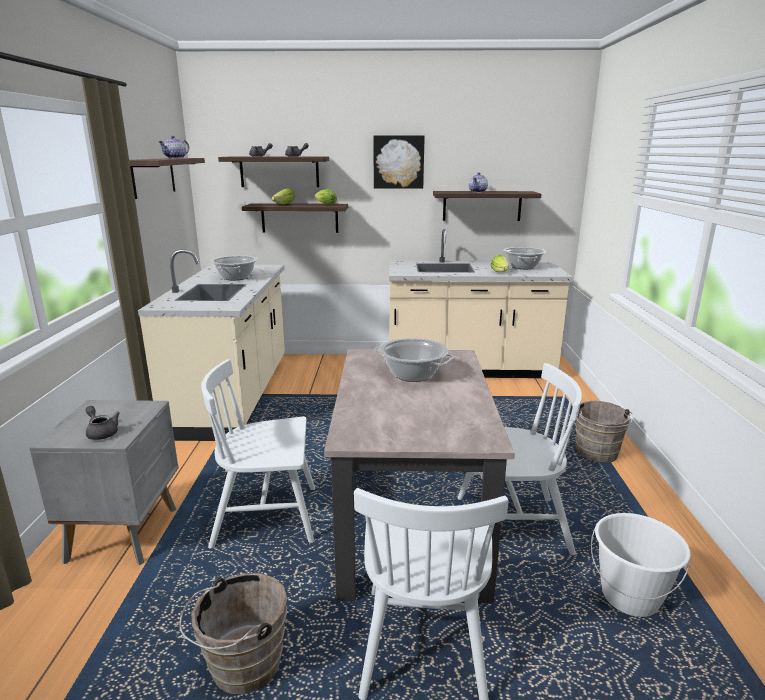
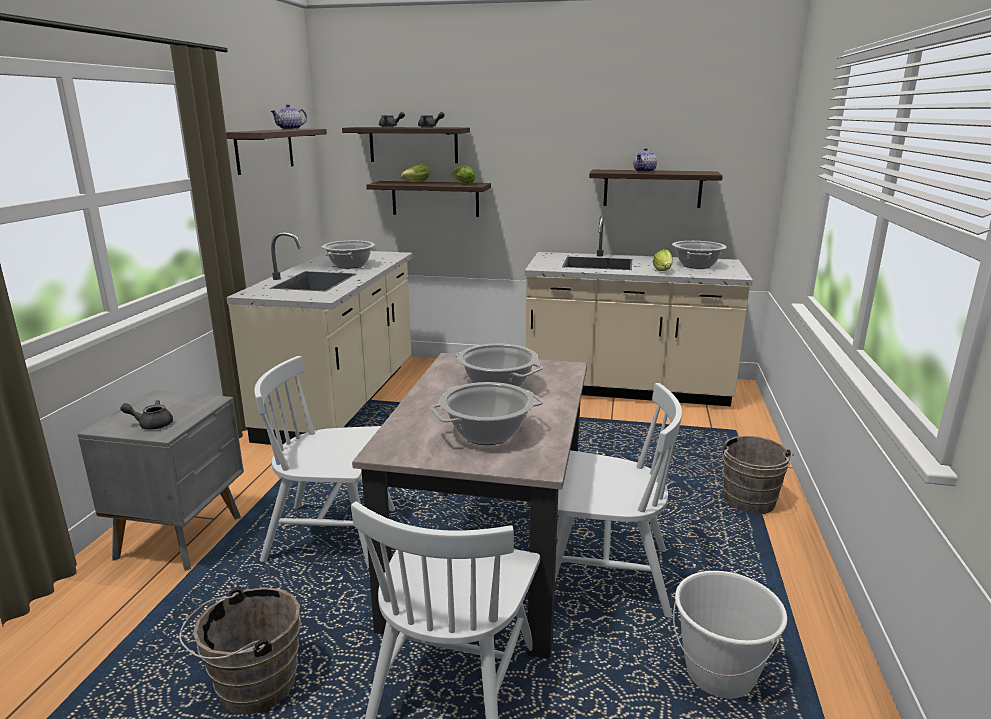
camera: 10 degrees right, 0 degrees up
grey teapot [86,406,120,440] -> grey teapot turned 60 degrees counterclockwise [120,400,173,429]
picture [373,135,425,189] -> none
none -> cooking pot [430,382,543,445]

